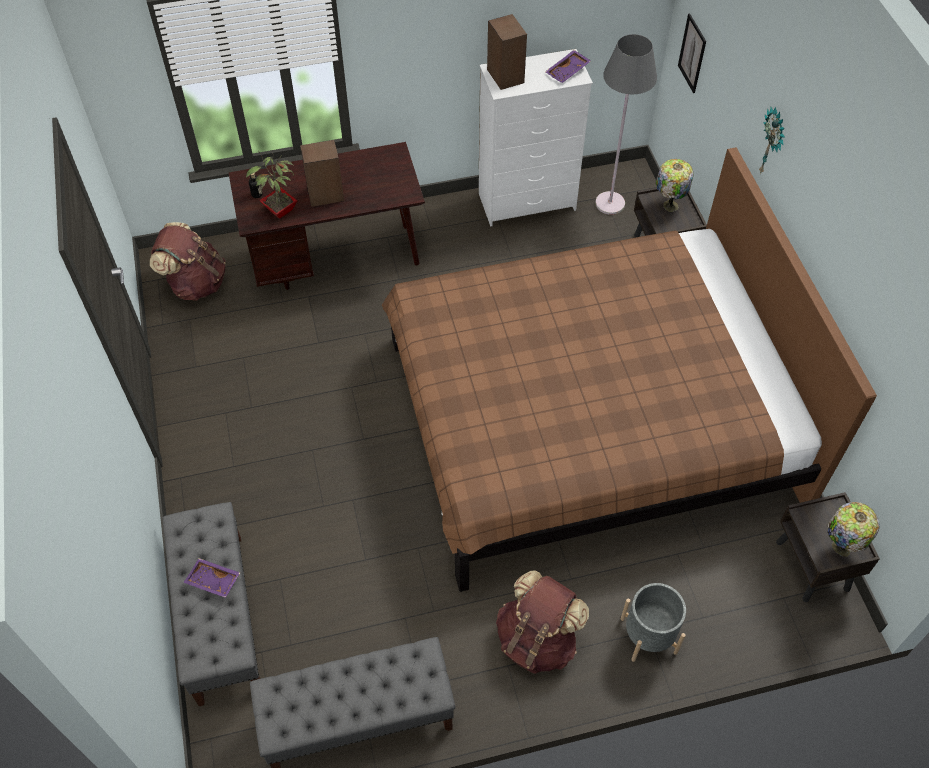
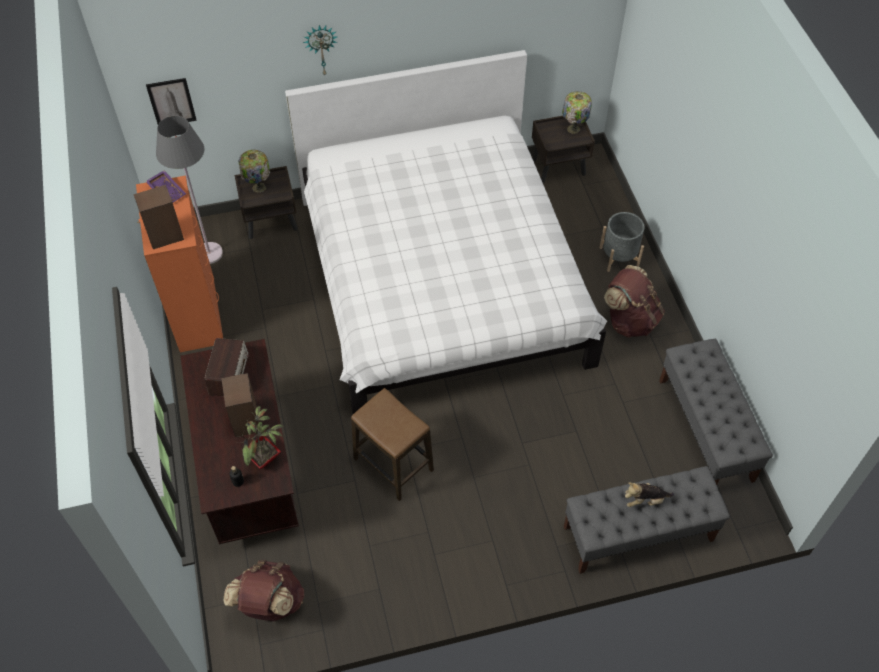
camera: 90 degrees left, 0 degrees up
purple tray [183,558,240,598] -> plush toy [625,482,674,507]
brown bed [382,147,877,592] -> white bed [285,50,607,414]
white dresser [479,49,593,227] -> orange dresser [136,176,223,352]
none -> radio [205,338,248,396]
none -> stool [351,388,434,501]

